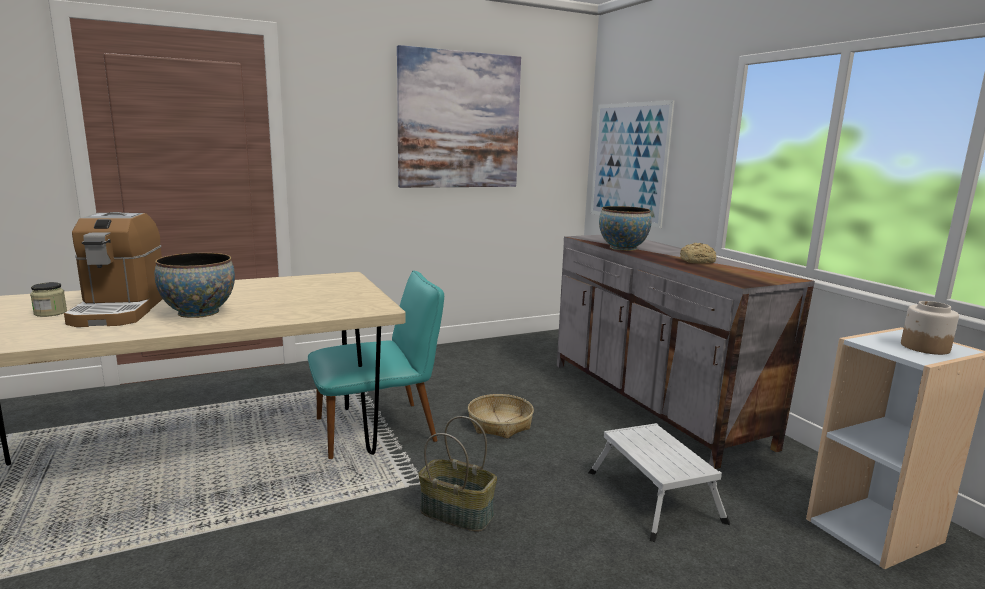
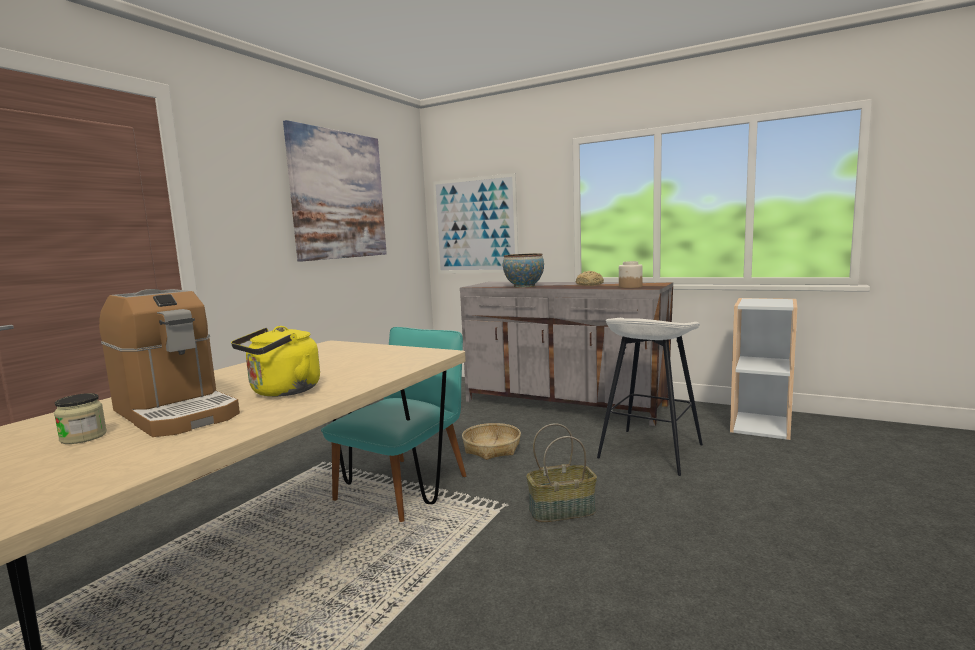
camera: 35 degrees left, 5 degrees down
bowl [155,253,235,318] -> yellow kettle [231,326,320,397]
white step ladder [588,423,730,542] -> white stool [597,318,703,476]
jar [901,301,959,355] -> jar moved to [619,261,643,288]

